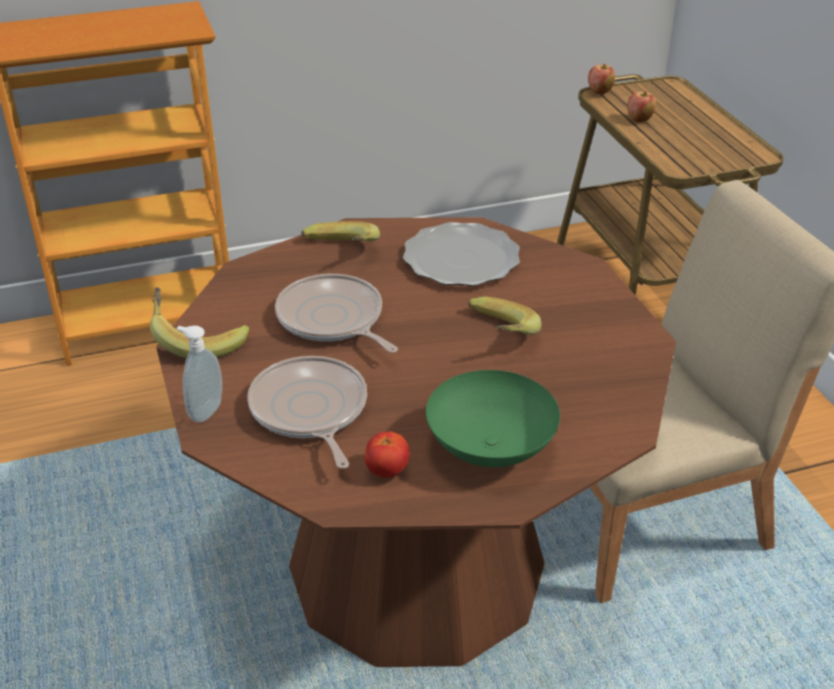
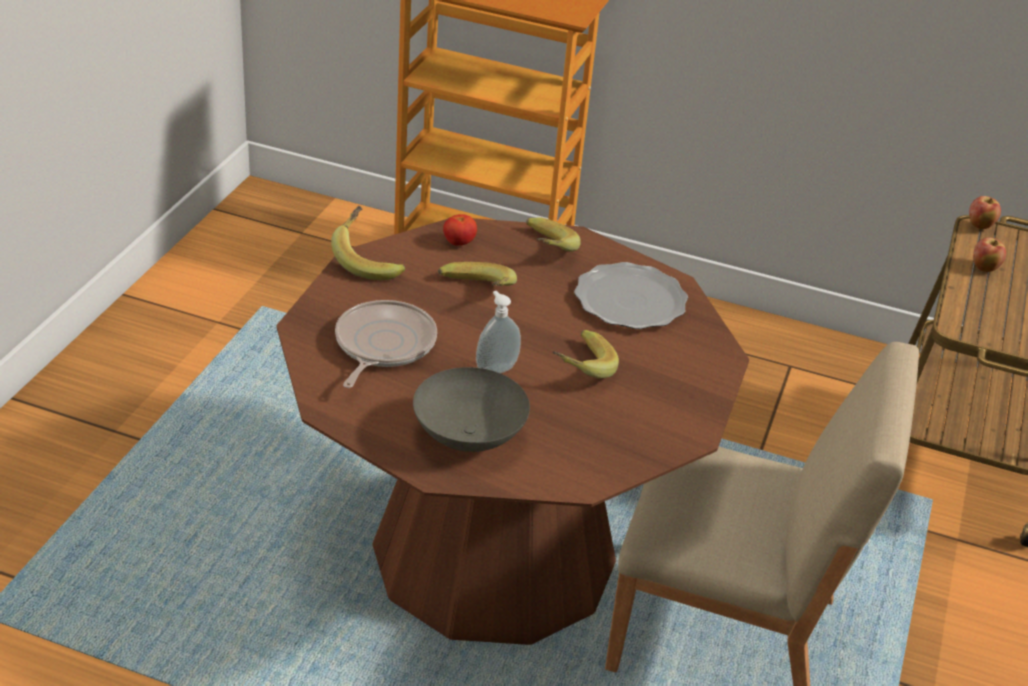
camera: 35 degrees right, 0 degrees up
soap dispenser [177,326,222,423] -> soap dispenser moved to [476,291,521,374]
frying pan [275,274,398,353] -> banana [438,262,517,286]
tomato [365,432,409,478] -> tomato moved to [443,214,477,246]
green bowl [426,370,560,467] -> grey bowl [413,367,530,452]

